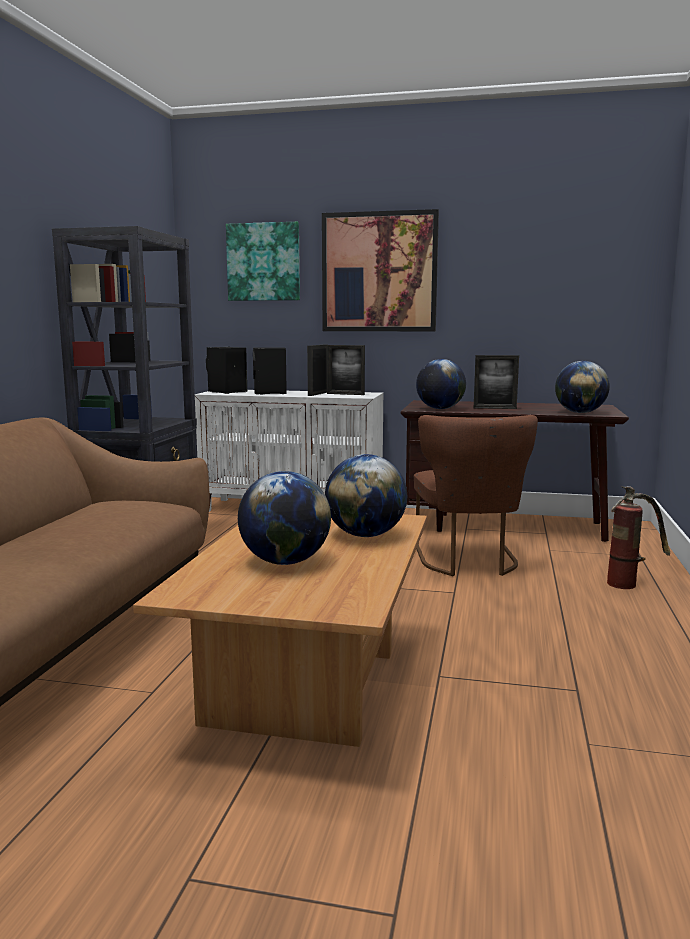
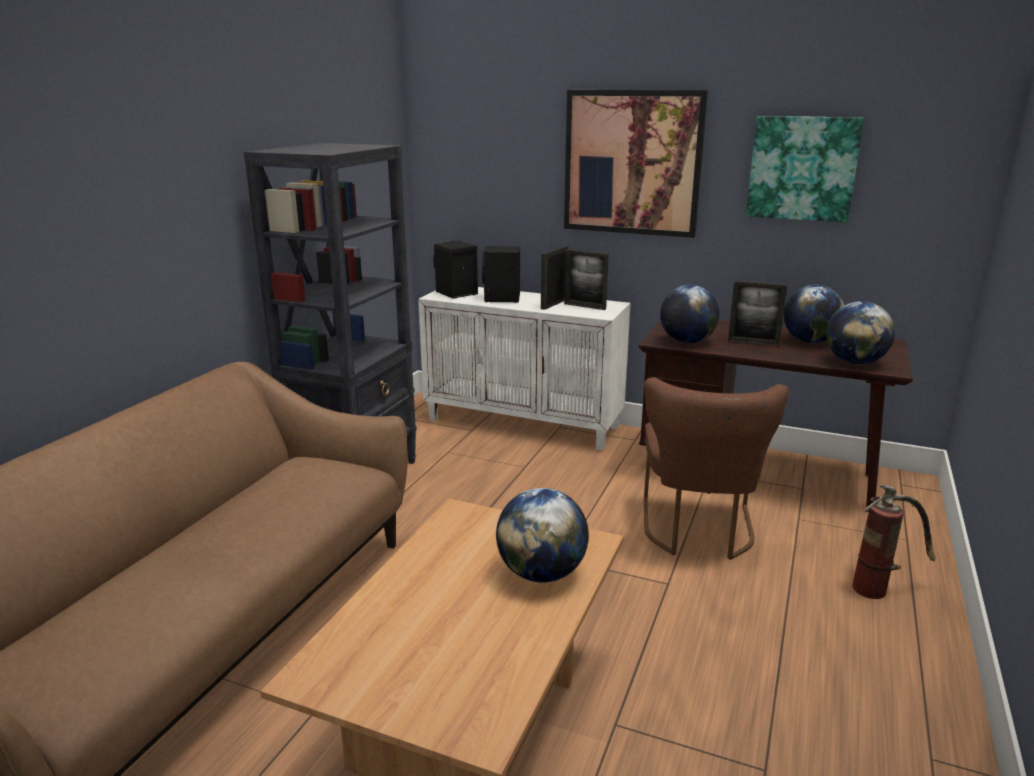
camera: 10 degrees right, 10 degrees up
picture [226,222,300,301] -> picture moved to [746,116,864,223]
globe [238,471,331,565] -> globe moved to [784,285,845,343]

